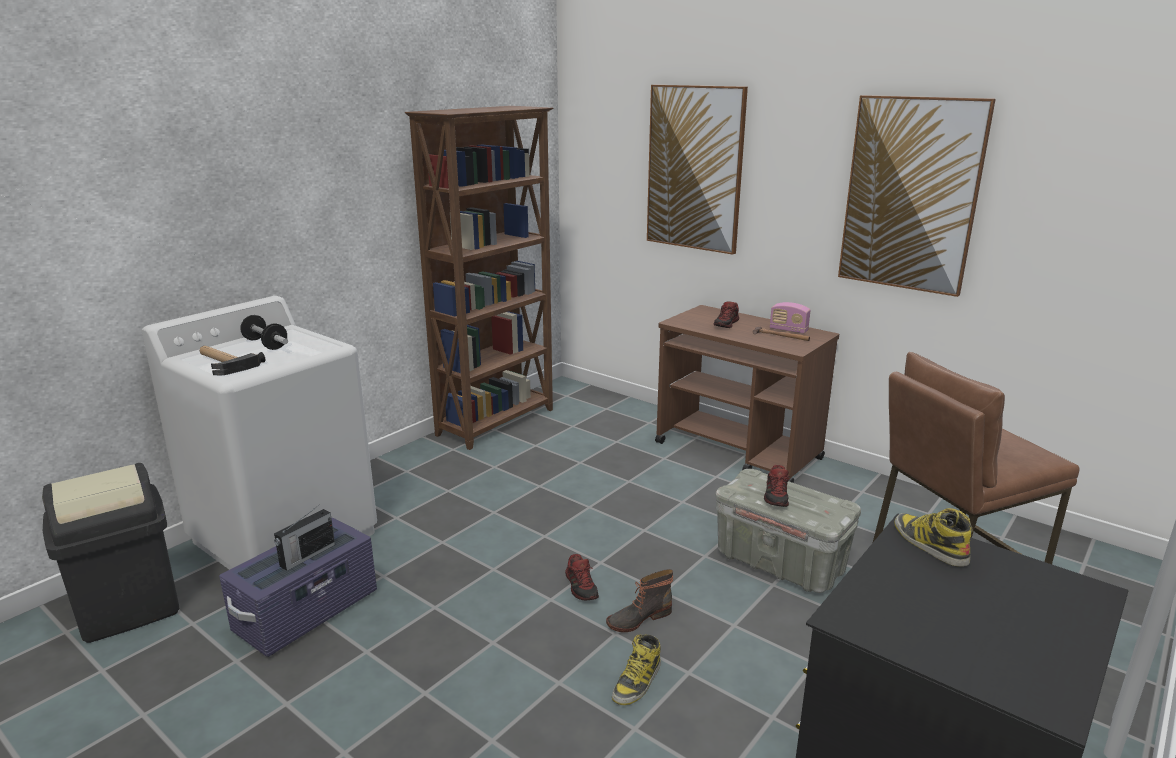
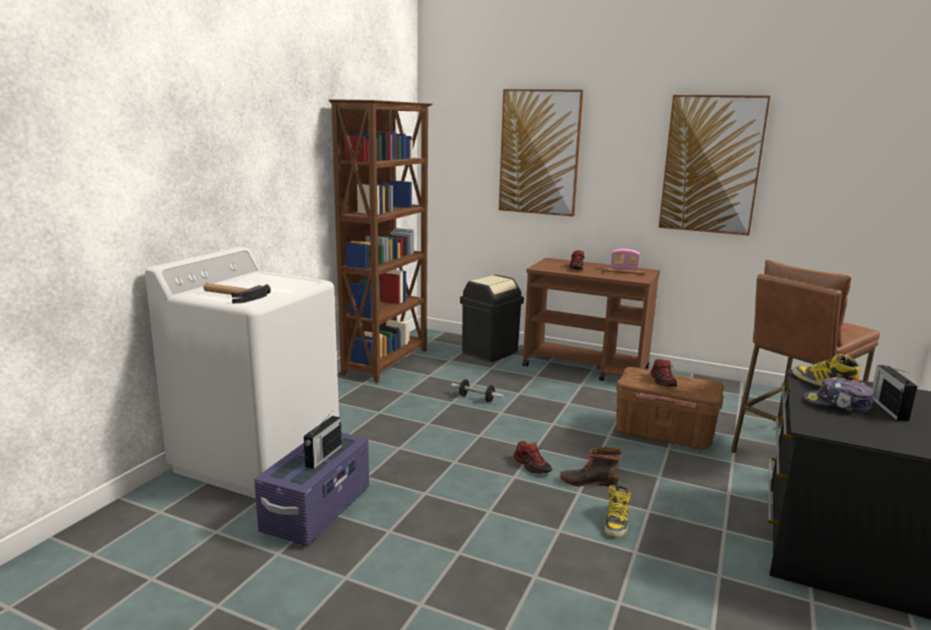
camera: 15 degrees left, 5 degrees down
black trash can [42,463,179,643] -> black trash can moved to [460,275,524,362]
dumbbell [240,315,288,350] -> dumbbell moved to [451,379,504,402]
boot [606,569,674,632] -> boot turned 45 degrees clockwise [560,447,622,486]
grey storage box [715,469,861,593] -> brown storage box [616,367,724,450]
none -> cap [804,377,874,413]
none -> radio [872,365,917,421]

